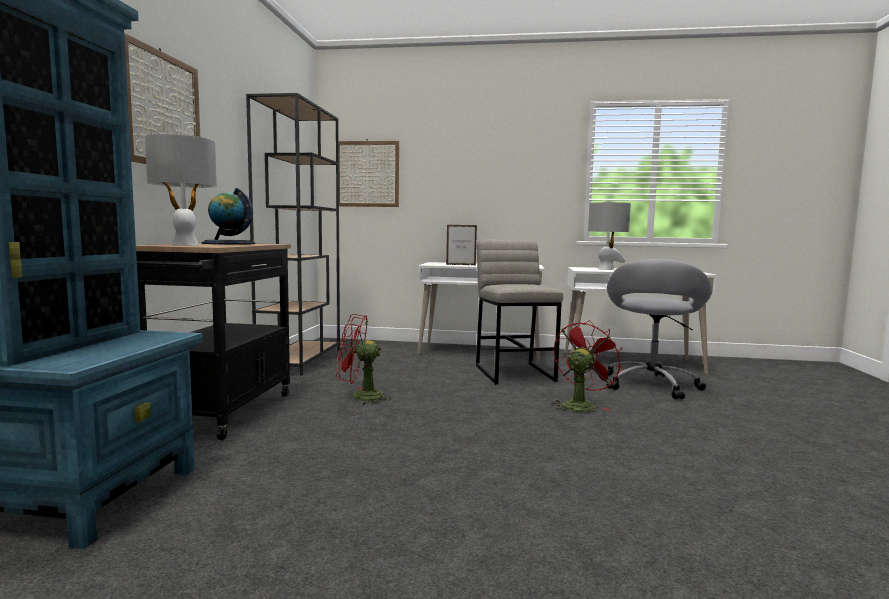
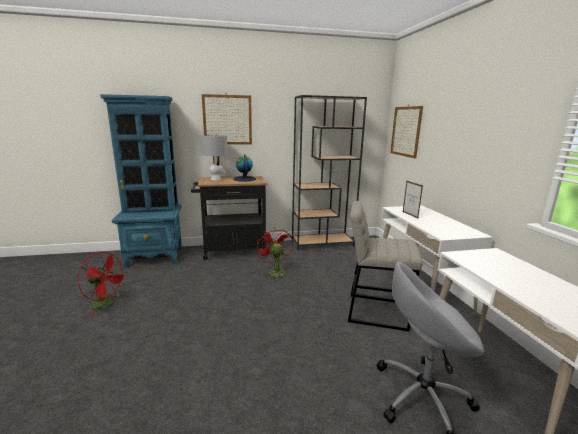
camera: 70 degrees right, 10 degrees up
grey chair [476,239,563,384] -> grey chair turned 135 degrees counterclockwise [348,201,423,331]
red fan [551,320,624,412] -> red fan moved to [77,252,128,315]
grey table lamp [588,202,631,270] -> none

